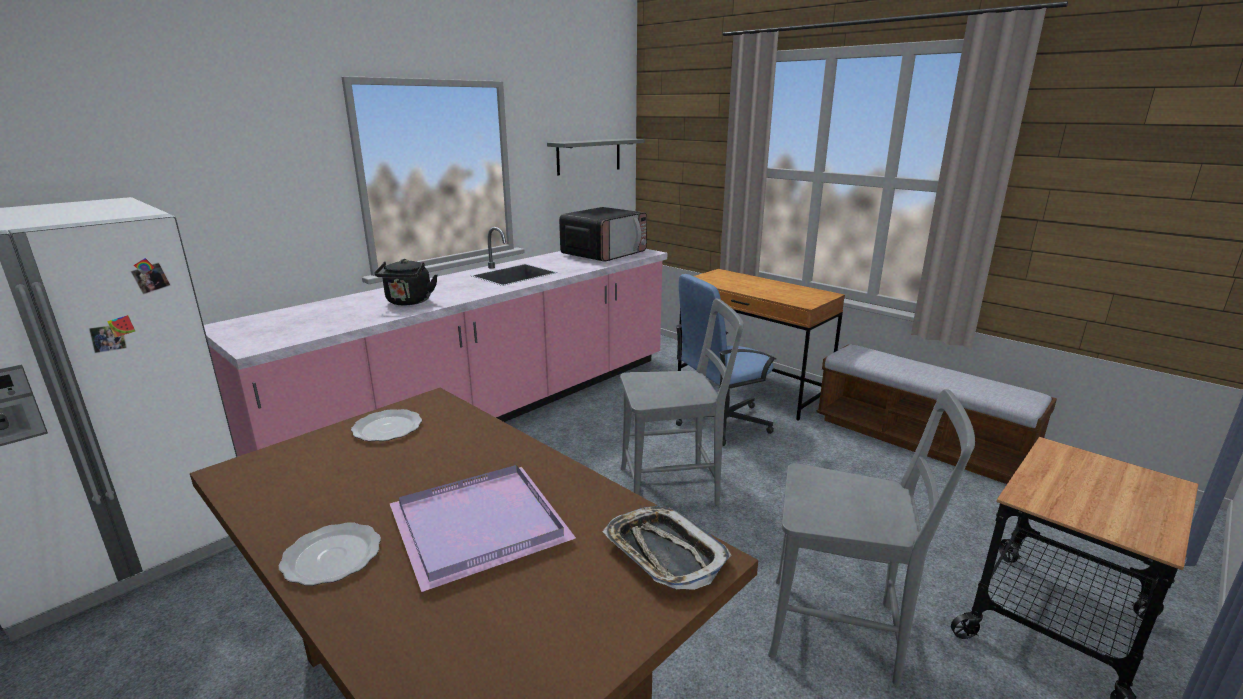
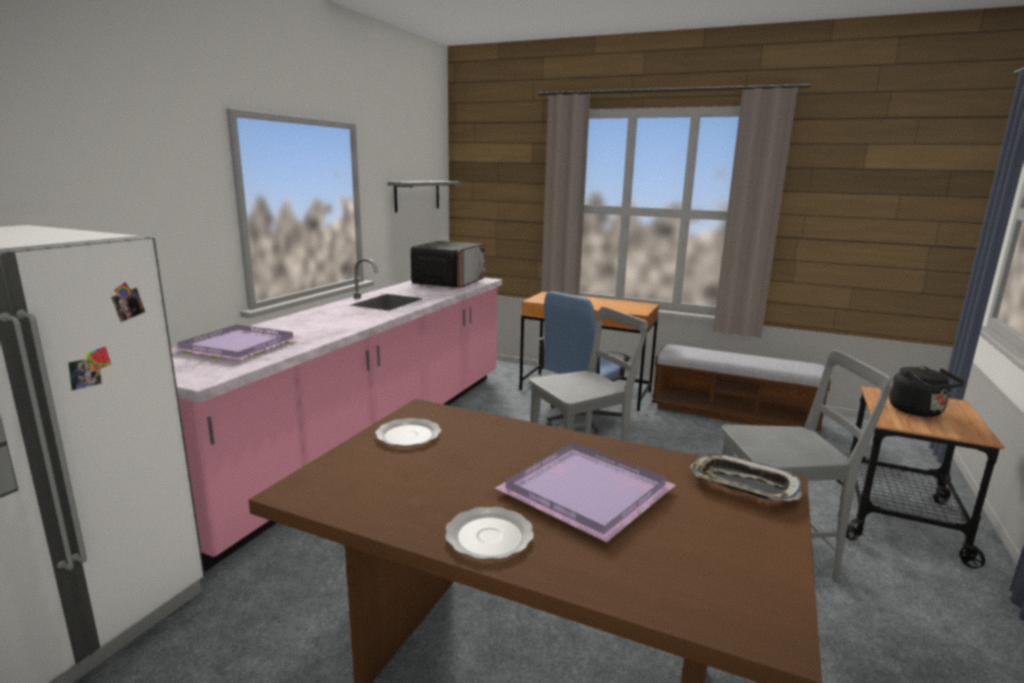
camera: 20 degrees left, 5 degrees down
black kettle [374,259,438,305] -> black kettle moved to [889,366,965,417]
none -> purple tray [171,325,299,360]

